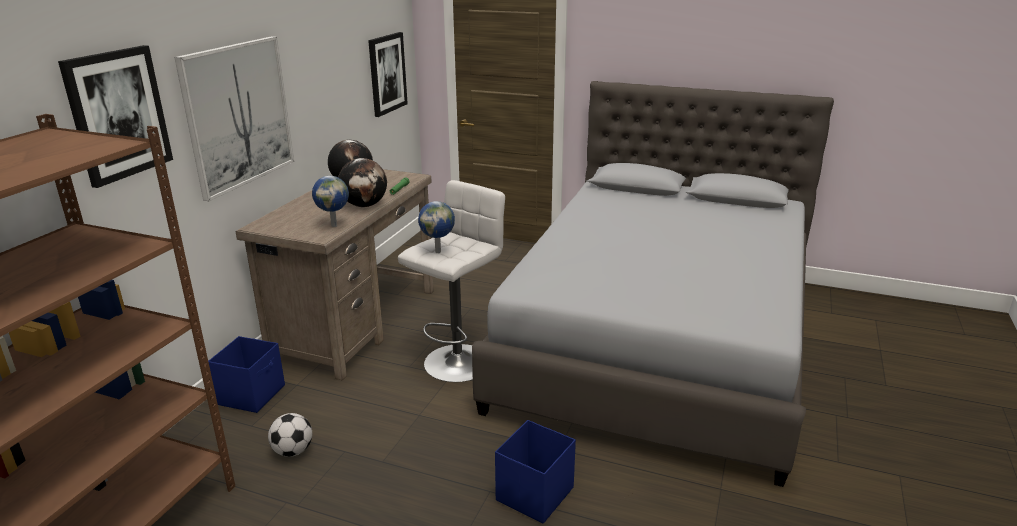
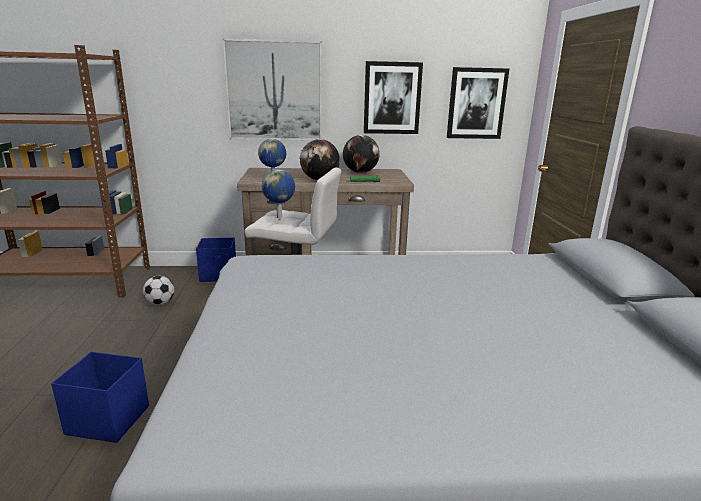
camera: 65 degrees right, 5 degrees down
picture [58,45,173,188] -> picture moved to [364,61,423,134]

